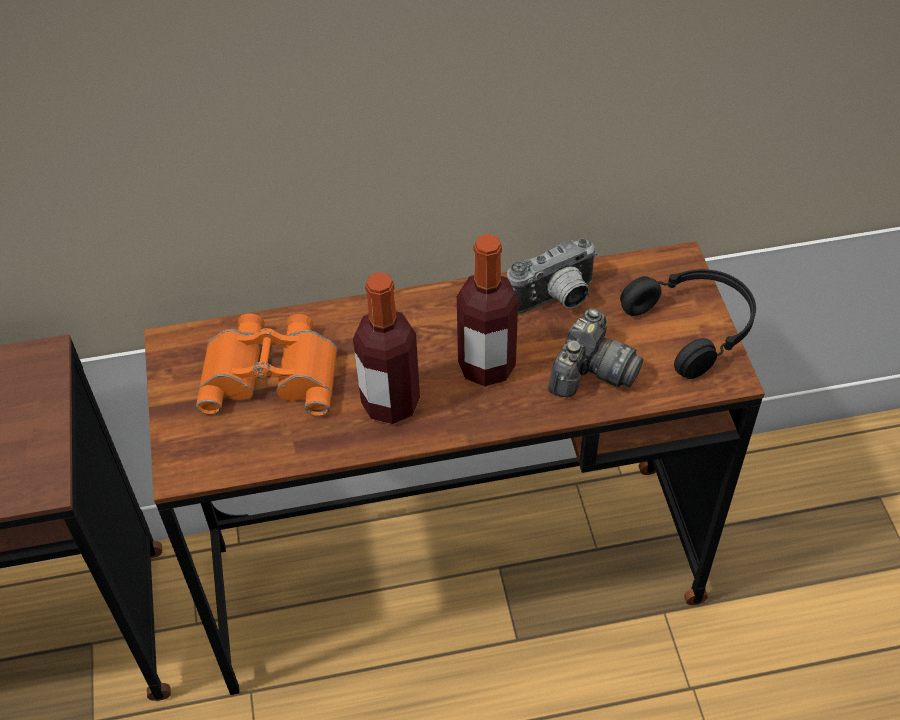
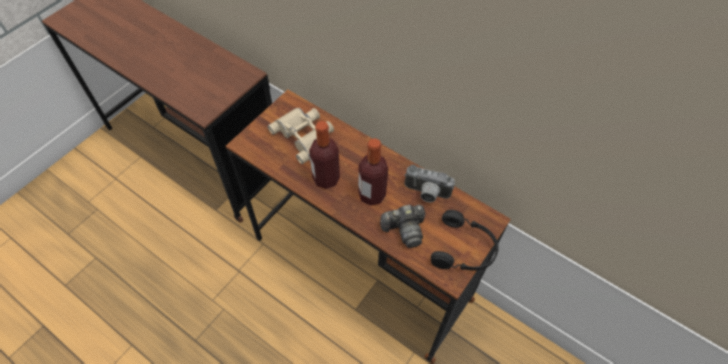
camera: 45 degrees right, 5 degrees up
orange binoculars [196,313,337,416] -> beige binoculars [268,108,334,164]

